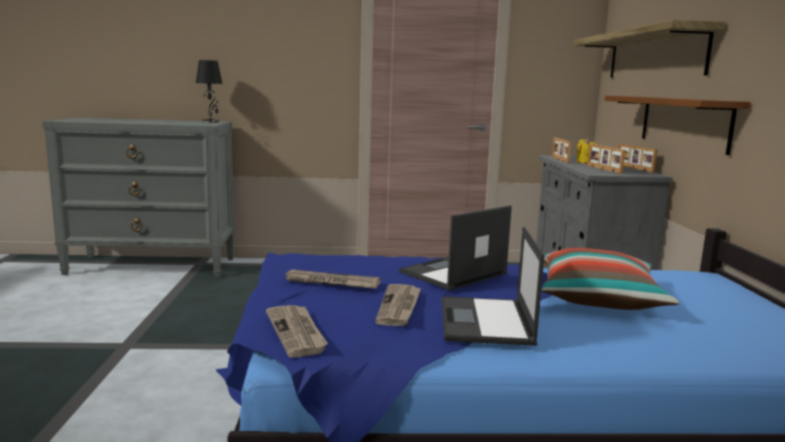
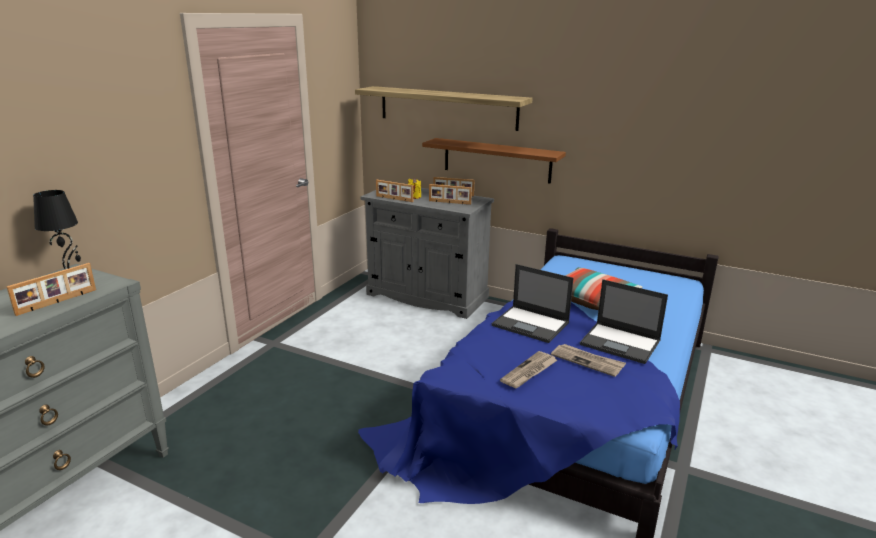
camera: 60 degrees left, 10 degrees up
newspaper [266,305,328,358] -> none
laptop [399,205,512,291] -> laptop turned 45 degrees counterclockwise [492,264,574,343]
none -> picture frame [6,263,96,316]

